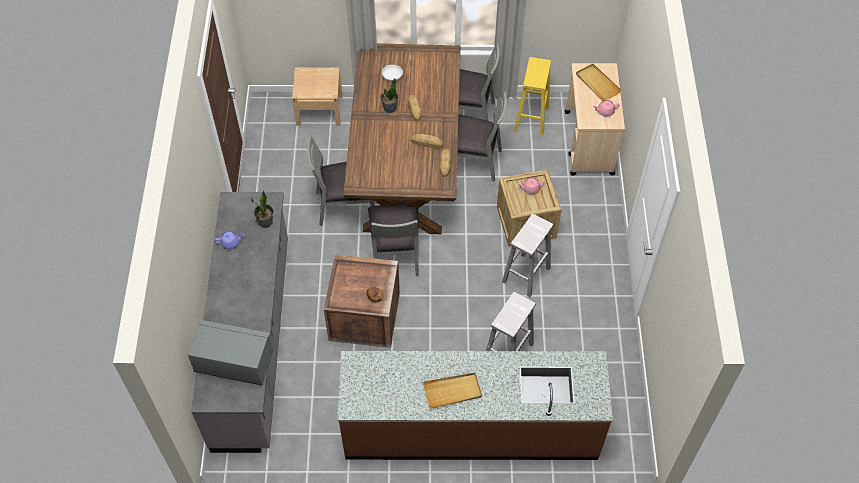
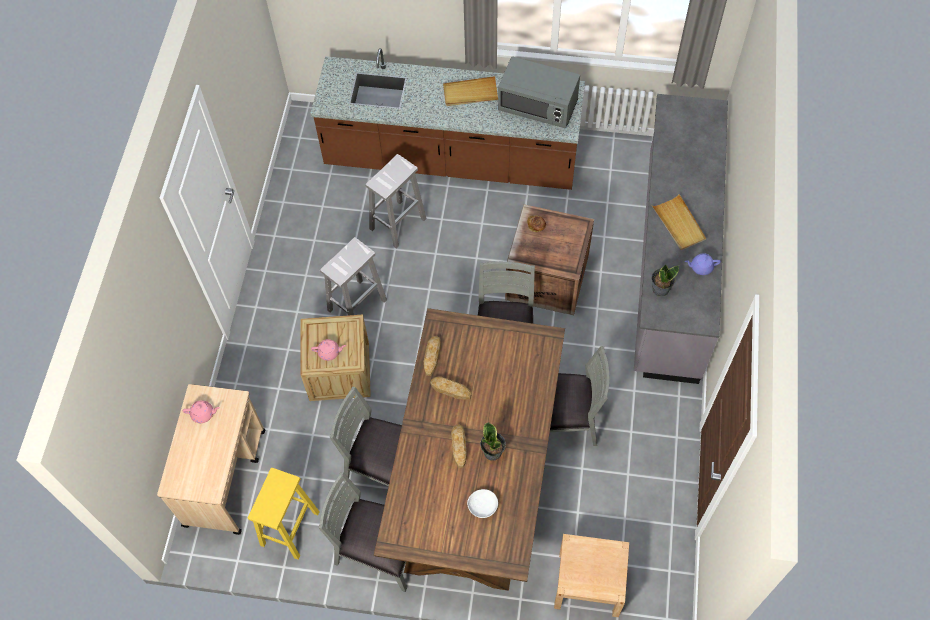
camera: 170 degrees left, 5 degrees up
grey microwave [188,320,273,385] -> grey microwave moved to [498,56,580,129]
beige tray [576,64,621,101] -> beige tray moved to [652,194,706,250]

